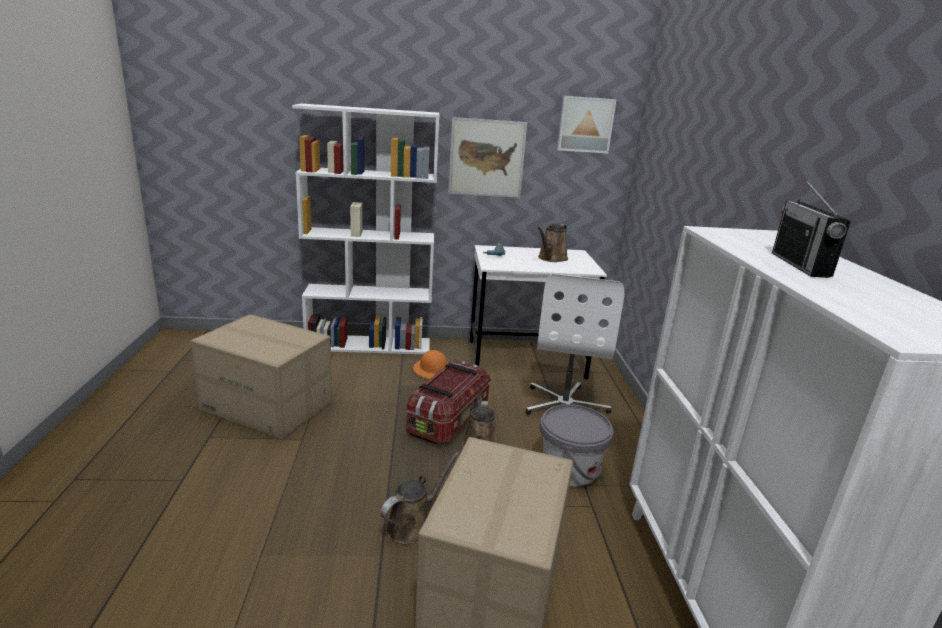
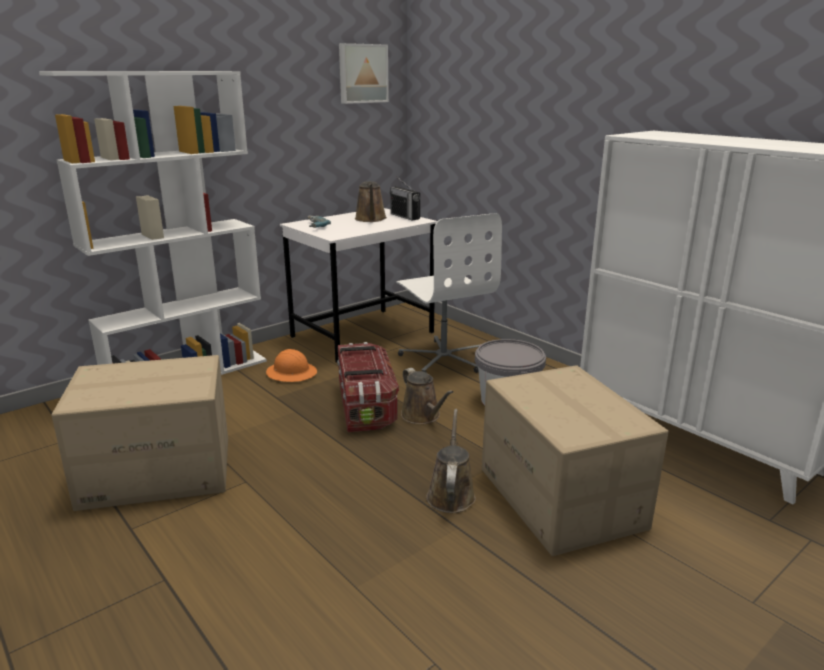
camera: 35 degrees left, 0 degrees up
picture [448,117,527,198] -> none
radio [772,179,851,278] -> radio moved to [389,176,420,220]

